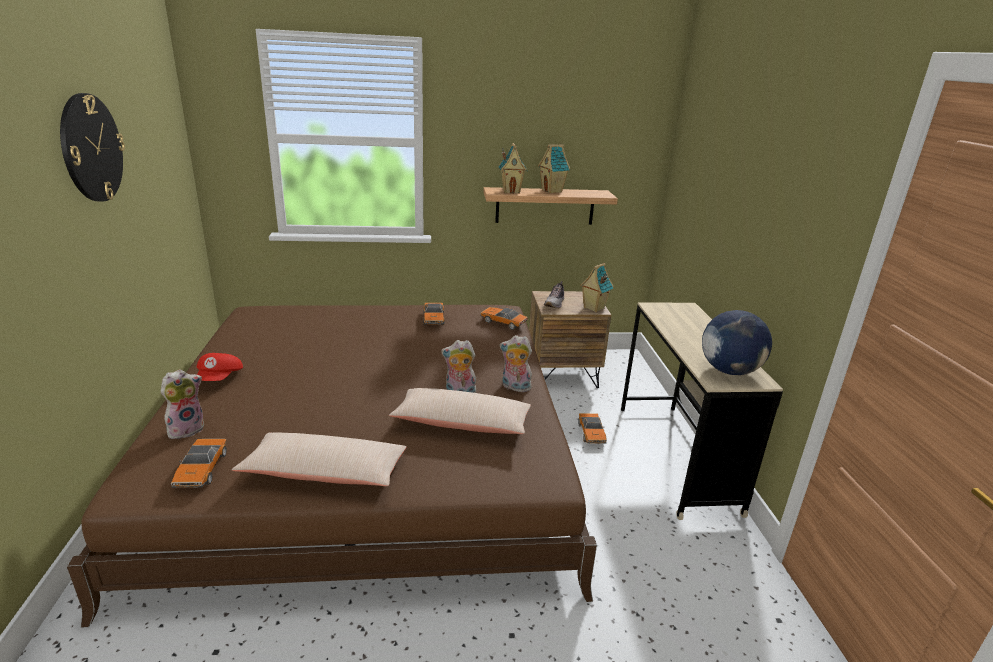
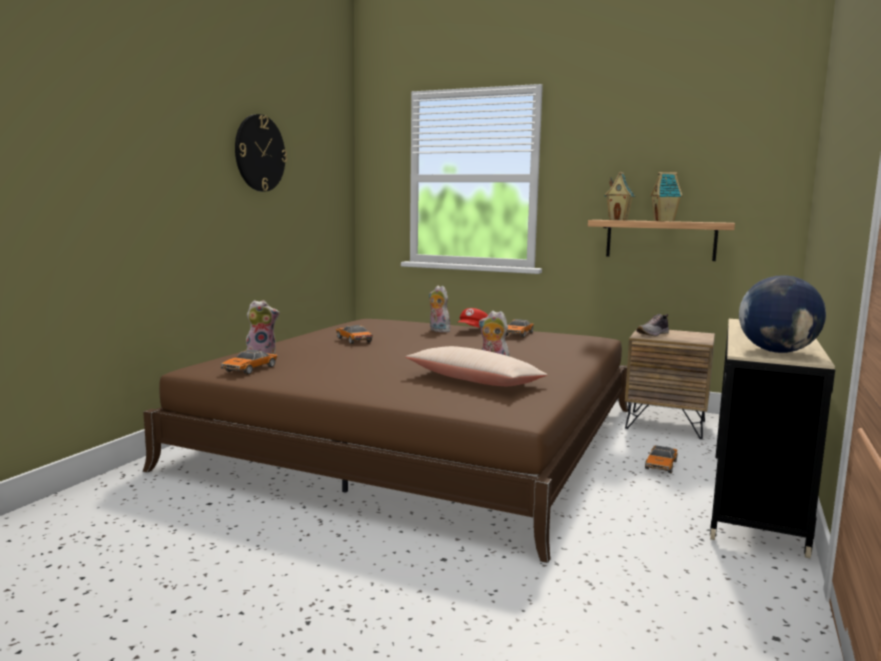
camera: 30 degrees right, 15 degrees down
red cap [197,353,243,381] -> red cap moved to [457,308,488,328]
beige pillow [232,432,406,486] -> none
toy car [480,307,528,330] -> toy car moved to [336,325,373,344]
plush toy [500,335,532,392] -> plush toy moved to [429,285,450,332]
toy house [580,263,614,312] -> none

